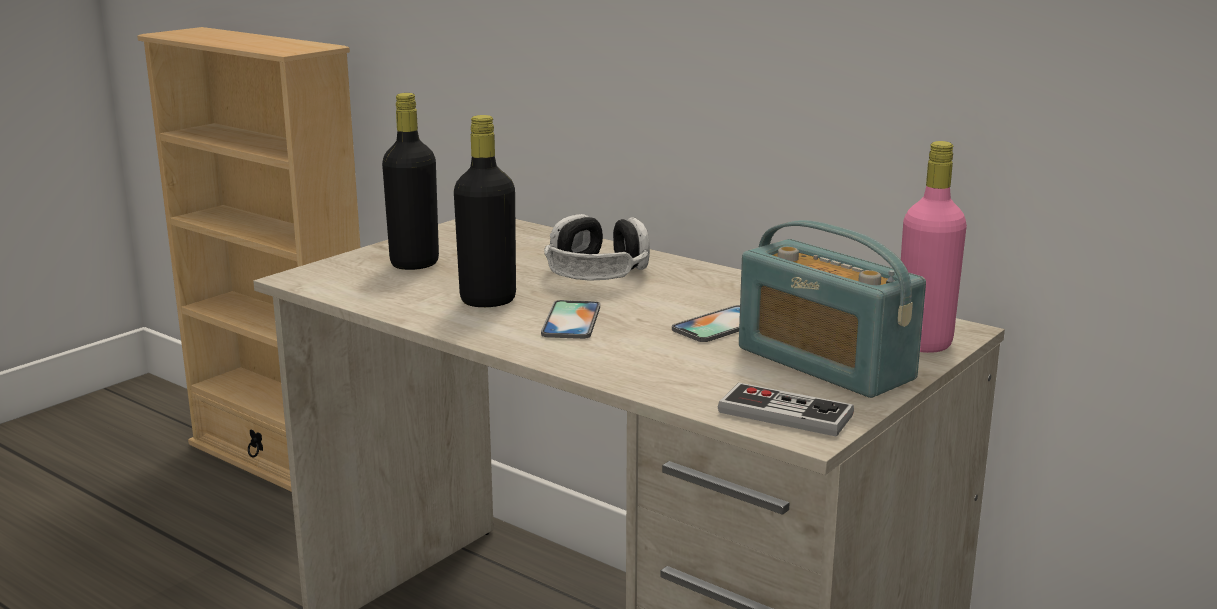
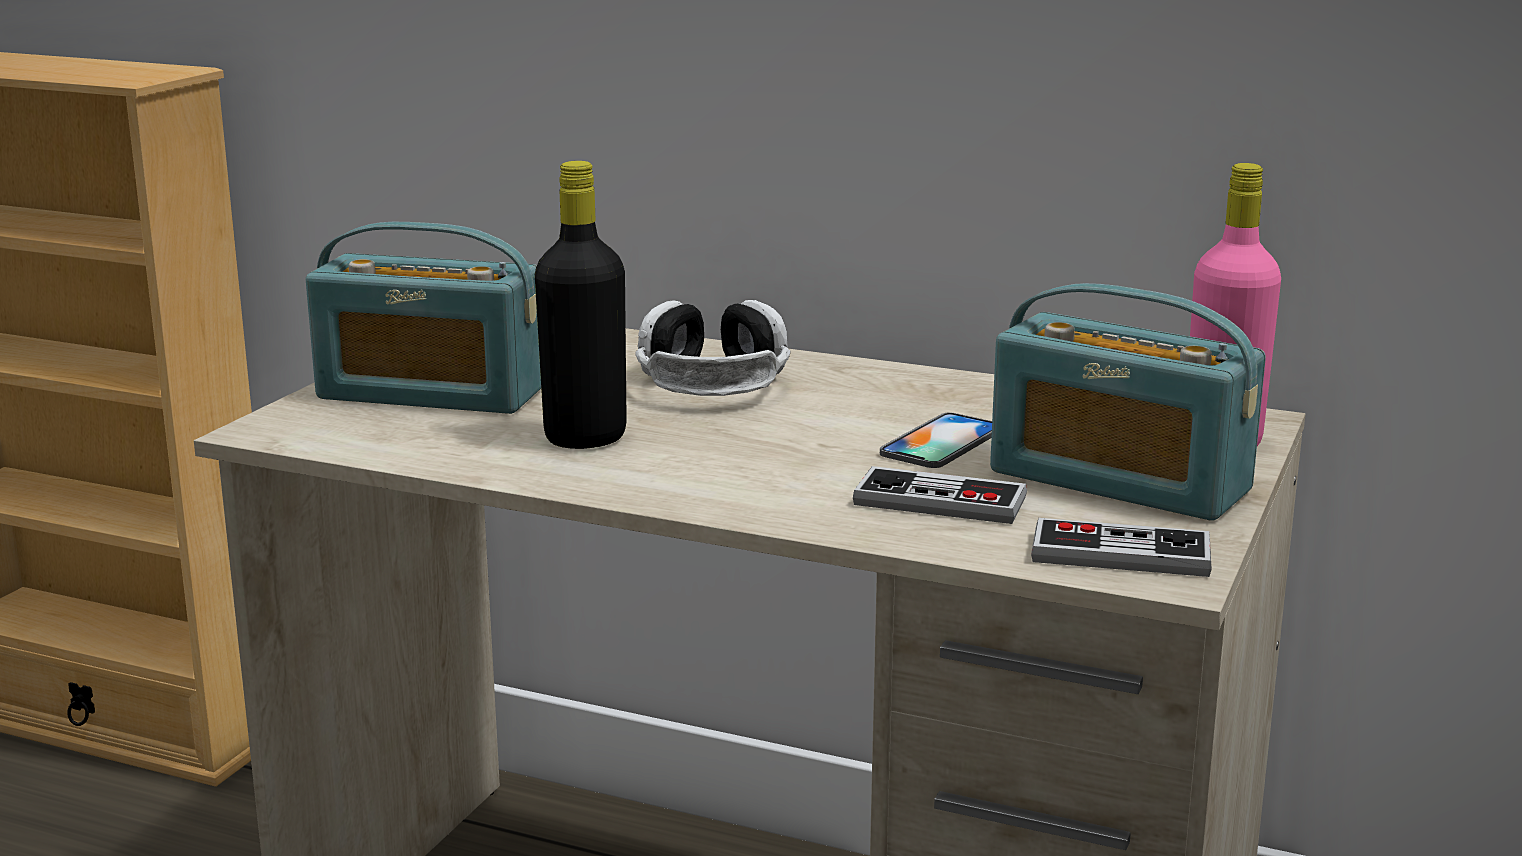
camera: 15 degrees left, 0 degrees up
black bottle [382,93,439,270] -> radio [306,222,541,414]
phone [541,300,600,339] -> none
none -> game controller [853,466,1027,524]

